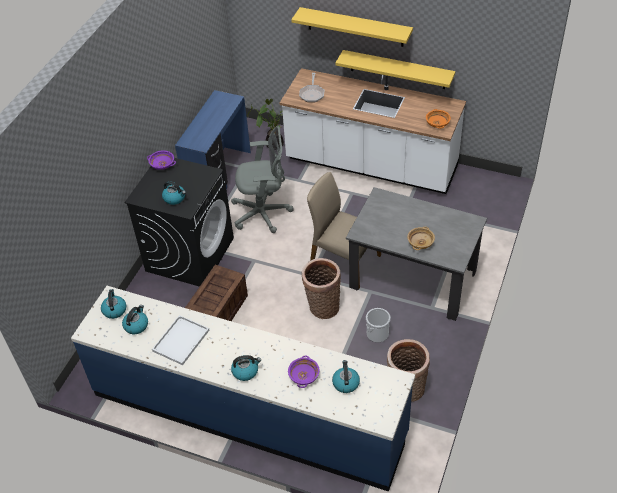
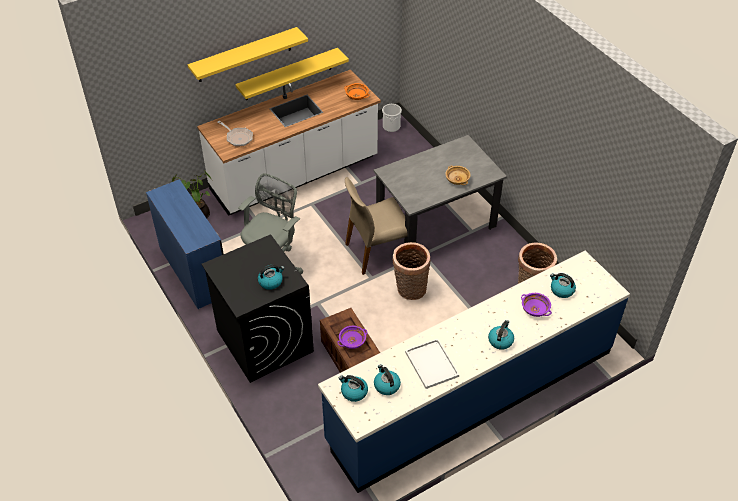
camera: 55 degrees left, 0 degrees up
purple bowl [147,150,176,170] -> purple bowl moved to [337,326,368,349]
bucket [366,308,391,343] -> bucket moved to [382,104,402,132]

